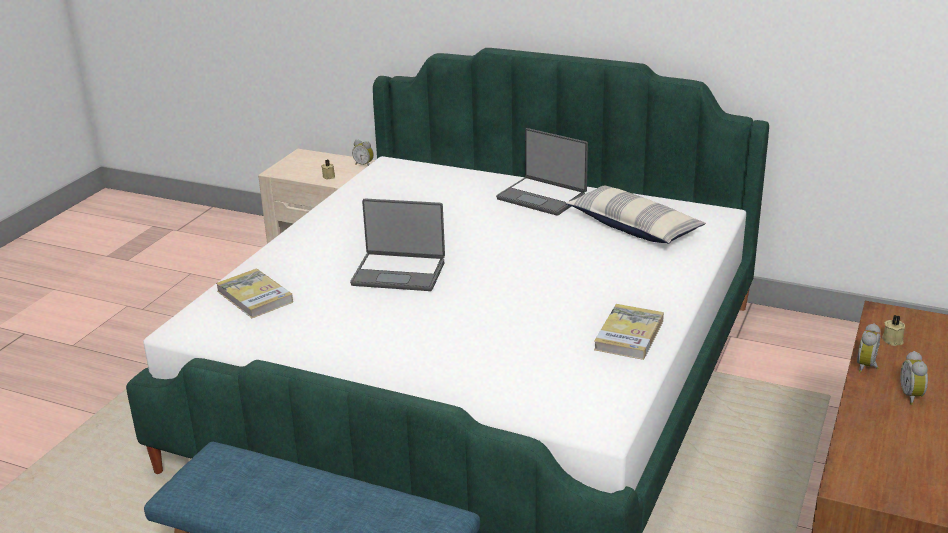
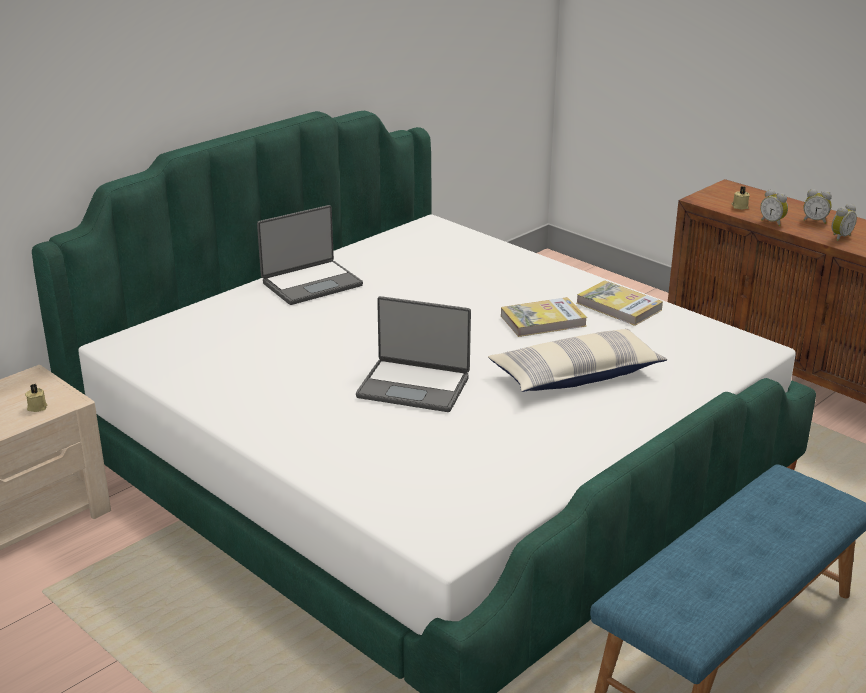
camera: 70 degrees left, 0 degrees up
book [216,269,293,318] -> book moved to [501,297,587,337]
laptop [350,199,445,291] -> laptop turned 75 degrees clockwise [356,296,471,412]
alarm clock [352,140,374,166] -> alarm clock moved to [832,204,857,241]
pillow [565,186,706,244] -> pillow moved to [488,329,667,392]

